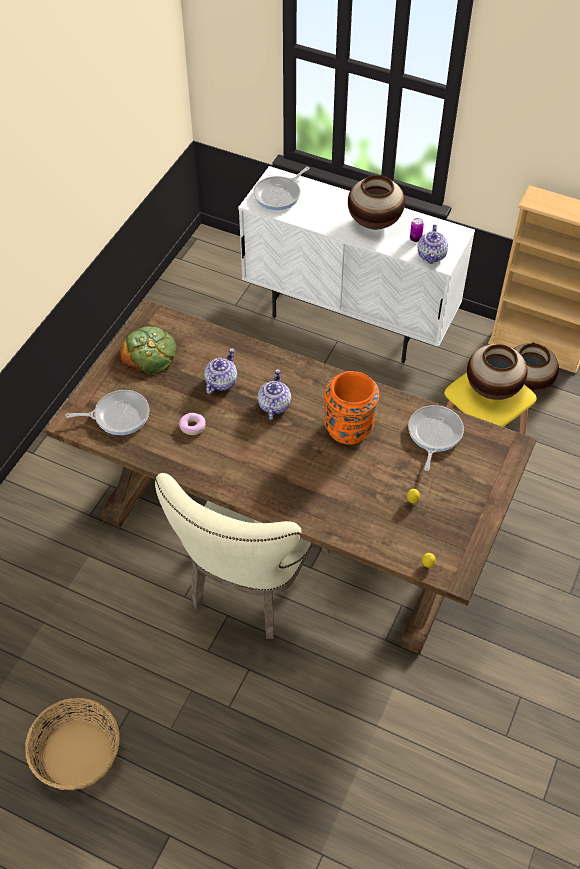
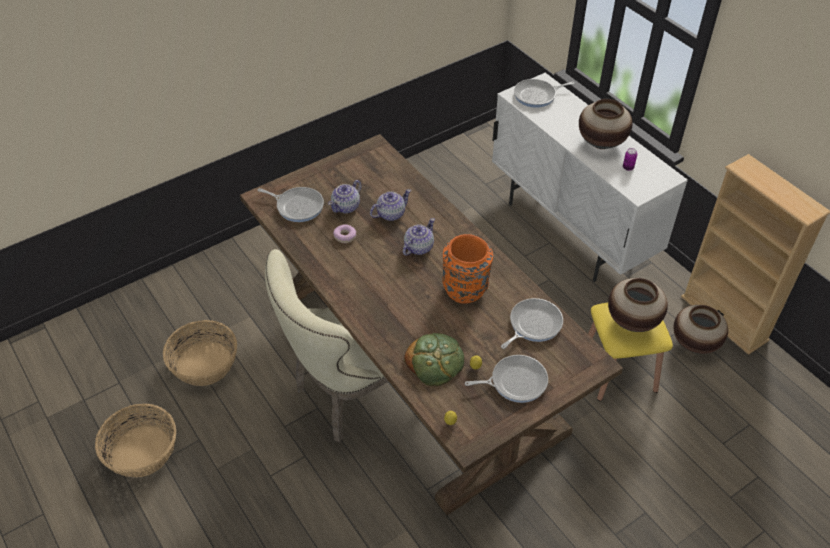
camera: 30 degrees right, 5 degrees down
bread [120,326,177,374] -> bread moved to [404,333,464,386]
teapot [418,224,448,264] -> teapot moved to [328,180,362,214]
none -> basket [163,320,237,386]
none -> frying pan [465,355,548,403]

